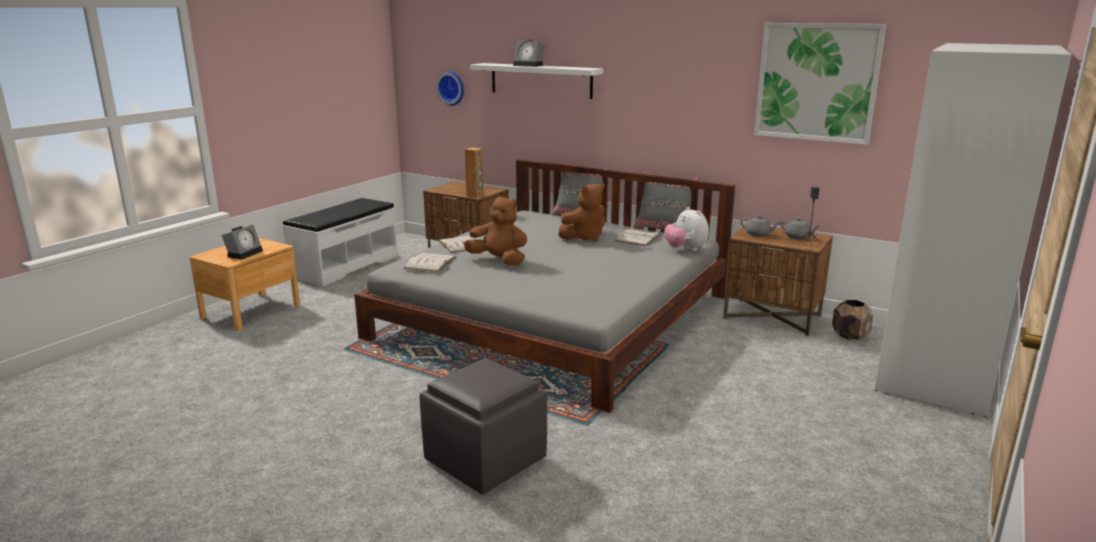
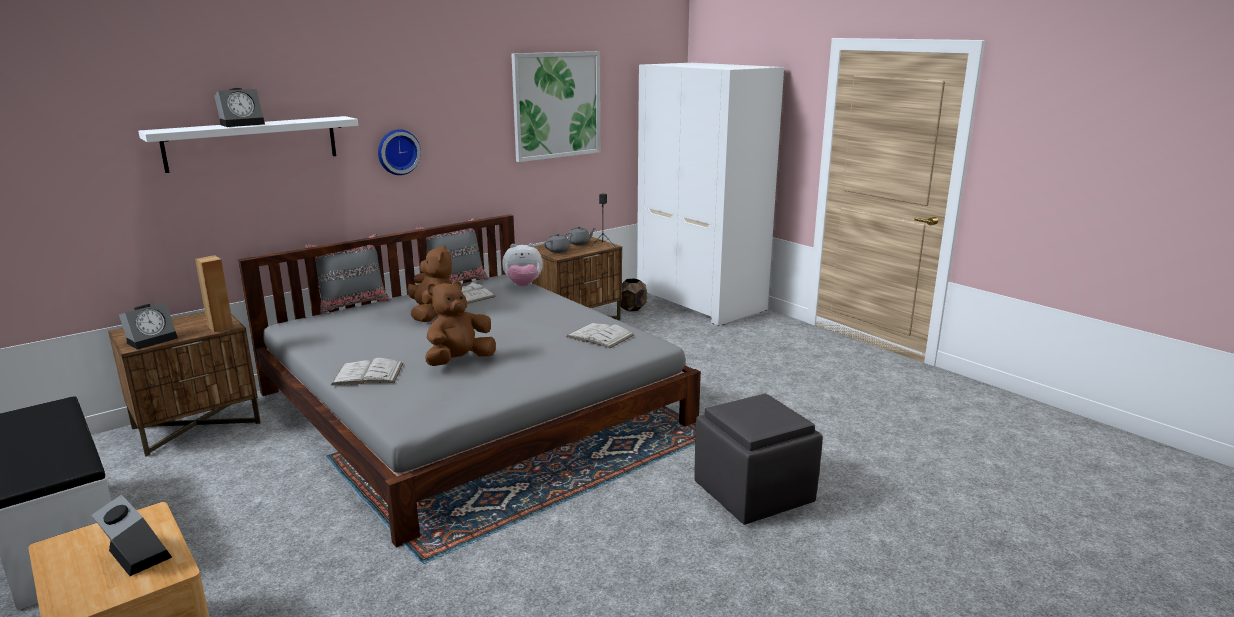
camera: 70 degrees left, 0 degrees up
white book [403,253,456,272] -> white book moved to [566,323,634,348]
wall clock [436,71,464,106] -> wall clock moved to [378,129,421,175]
none -> alarm clock [119,303,178,350]

